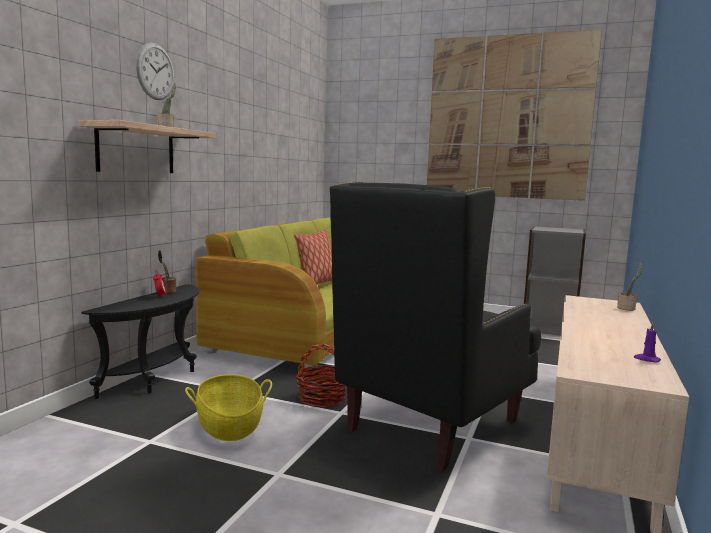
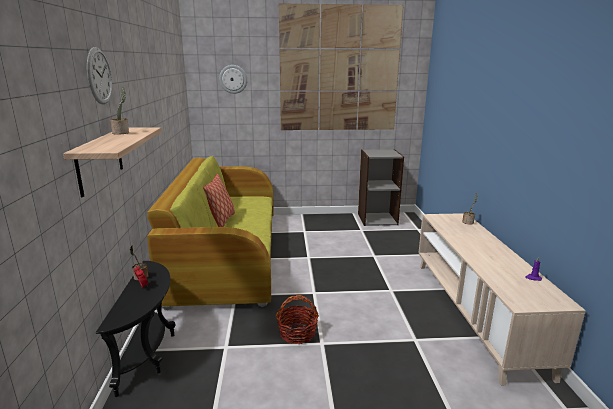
camera: 25 degrees left, 10 degrees up
basket [185,374,272,441] -> none
black armchair [330,181,542,472] -> none
none -> wall clock [219,65,247,94]

